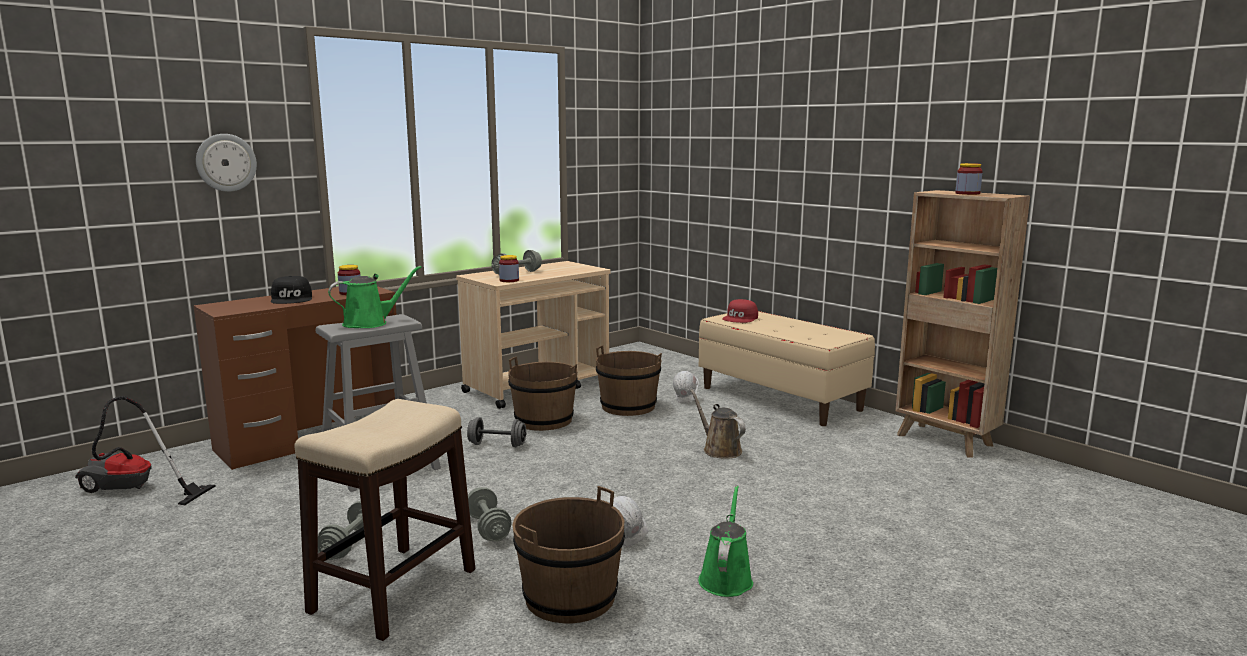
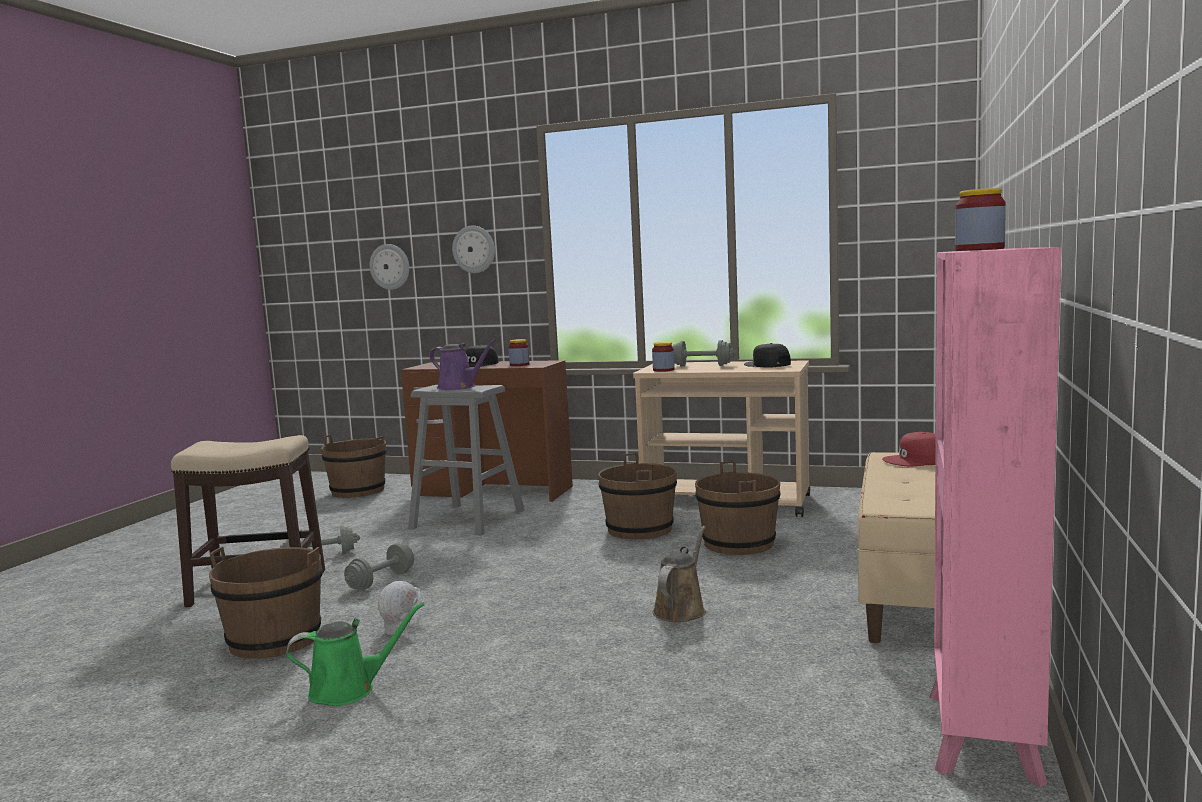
camera: 60 degrees right, 5 degrees down
vacuum cleaner [75,396,216,505] -> brown bucket [321,435,387,498]
green watering can [328,266,422,328] -> purple watering can [429,339,496,390]
grey dumbbell [467,417,526,447] -> none
white hard hat [673,371,699,403] -> none
brown bookcase [895,190,1030,457] -> pink bookcase [929,247,1061,787]
none -> wall clock [369,244,409,290]
none -> black cap [744,343,791,367]

